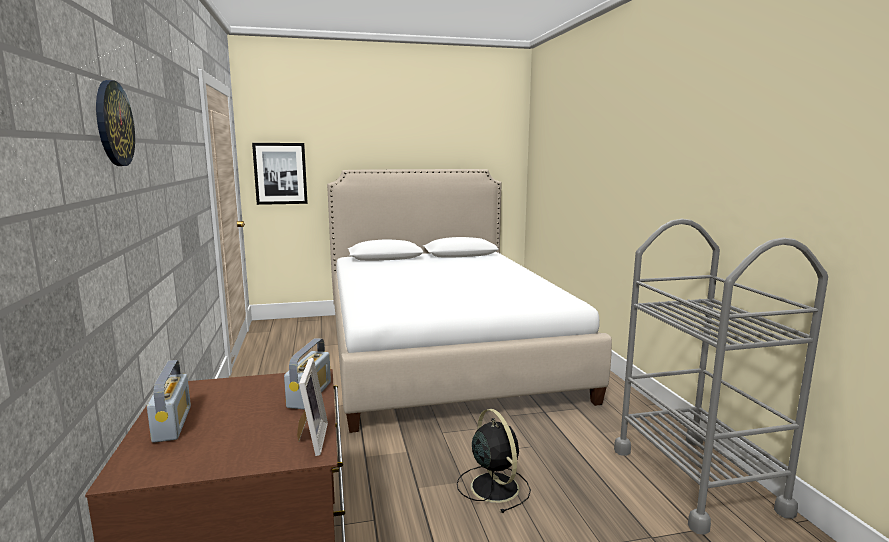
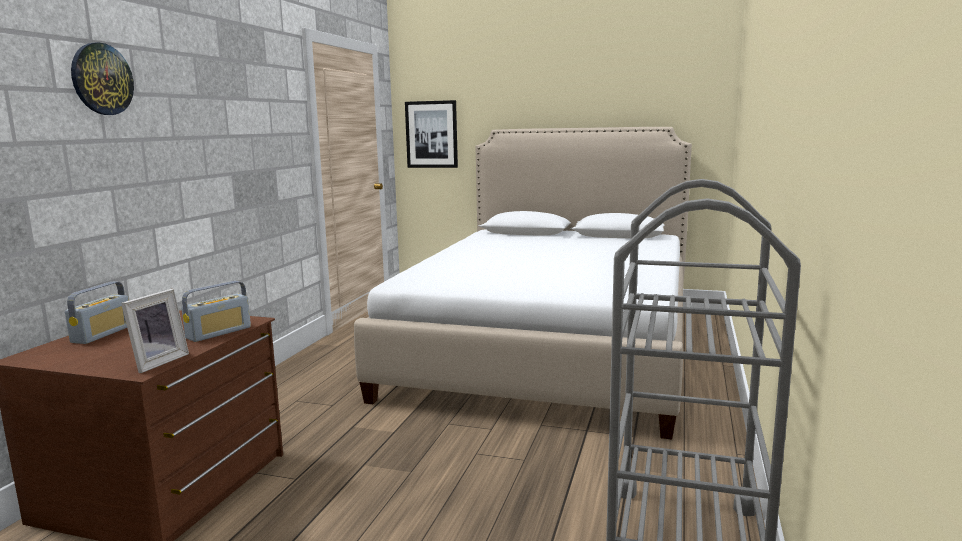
camera: 30 degrees right, 0 degrees up
black fan [457,409,531,513] -> none

